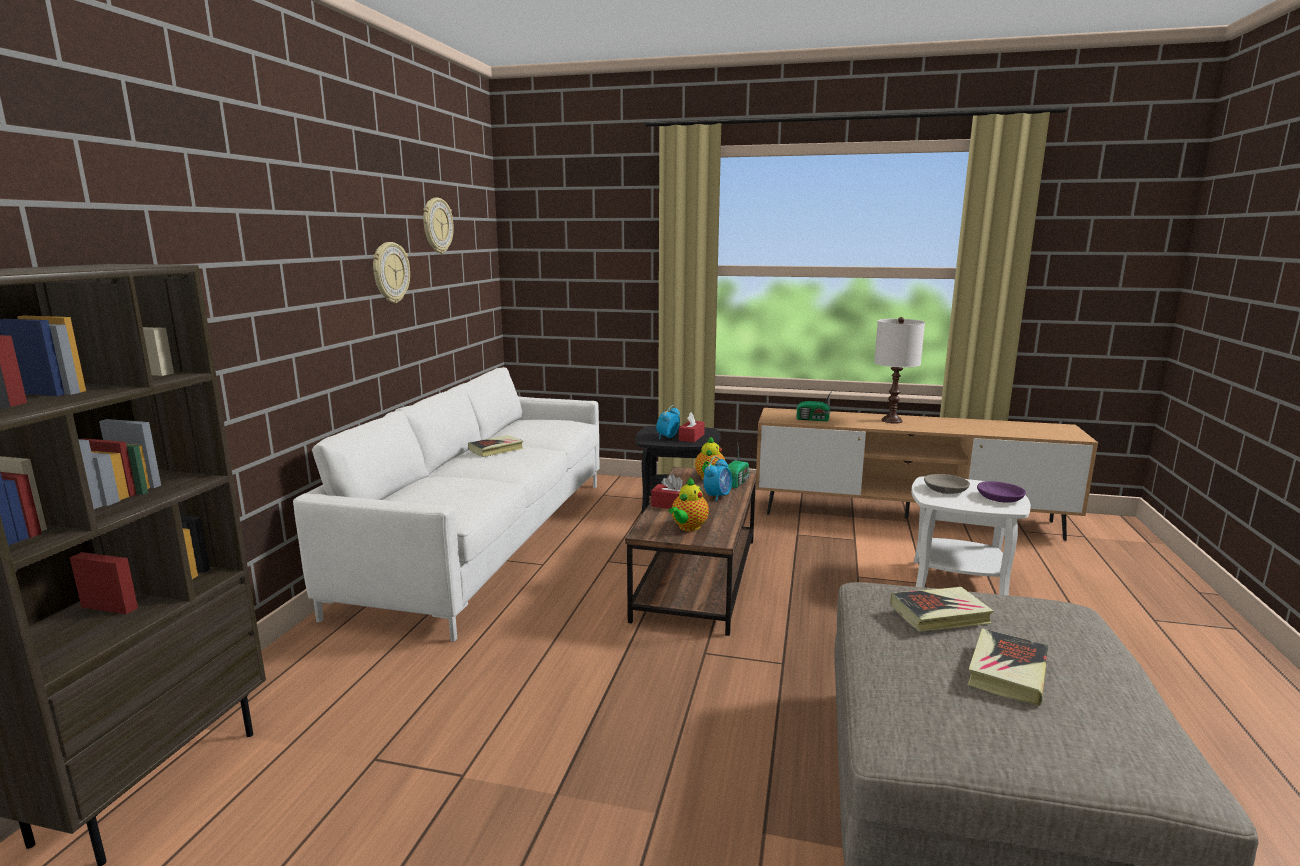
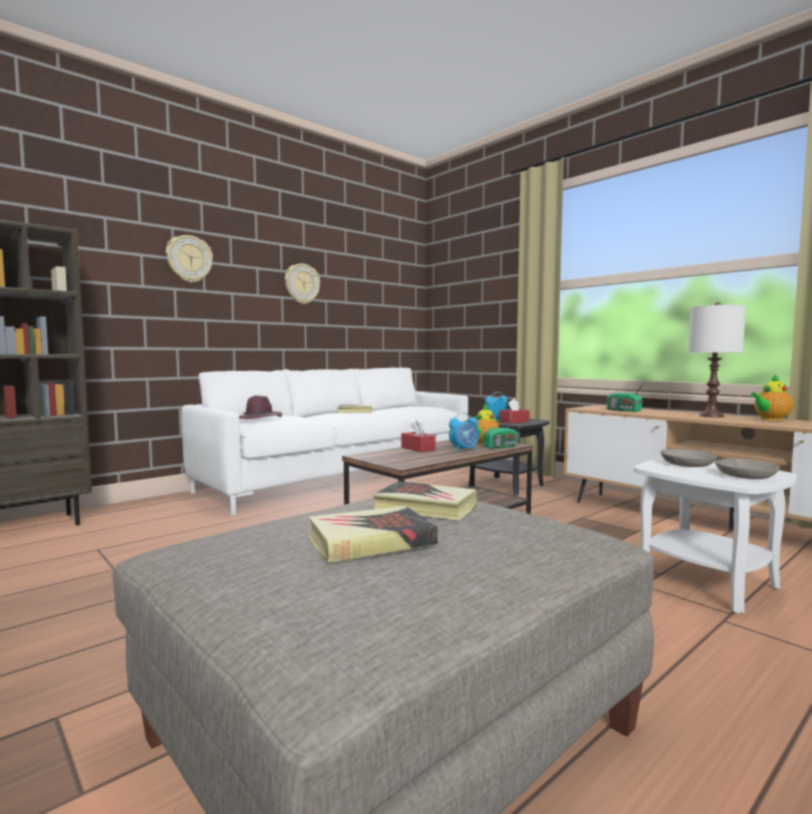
camera: 35 degrees right, 10 degrees down
wall clock [423,198,454,254] -> wall clock moved to [166,235,213,283]
teapot [668,478,709,531] -> teapot moved to [750,375,793,420]
purple bowl [977,481,1026,503] -> grey bowl [715,458,780,479]
none -> purple hat [239,395,282,419]

